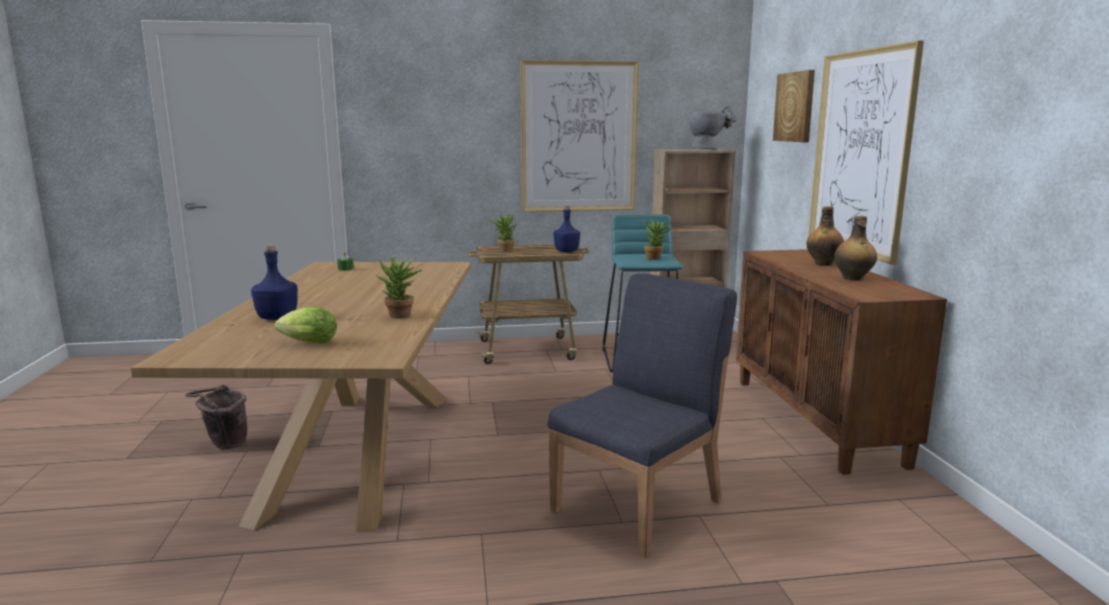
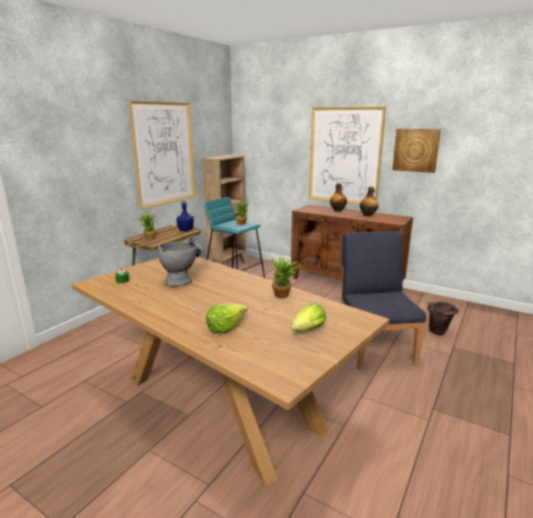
camera: 50 degrees left, 5 degrees up
brown bucket [185,385,247,450] -> brown bucket moved to [427,302,458,335]
blue bottle [251,245,298,320] -> lettuce [206,303,247,333]
grey vase [689,106,736,150] -> grey vase moved to [158,236,203,286]
picture [773,70,815,142] -> picture moved to [392,129,441,173]

